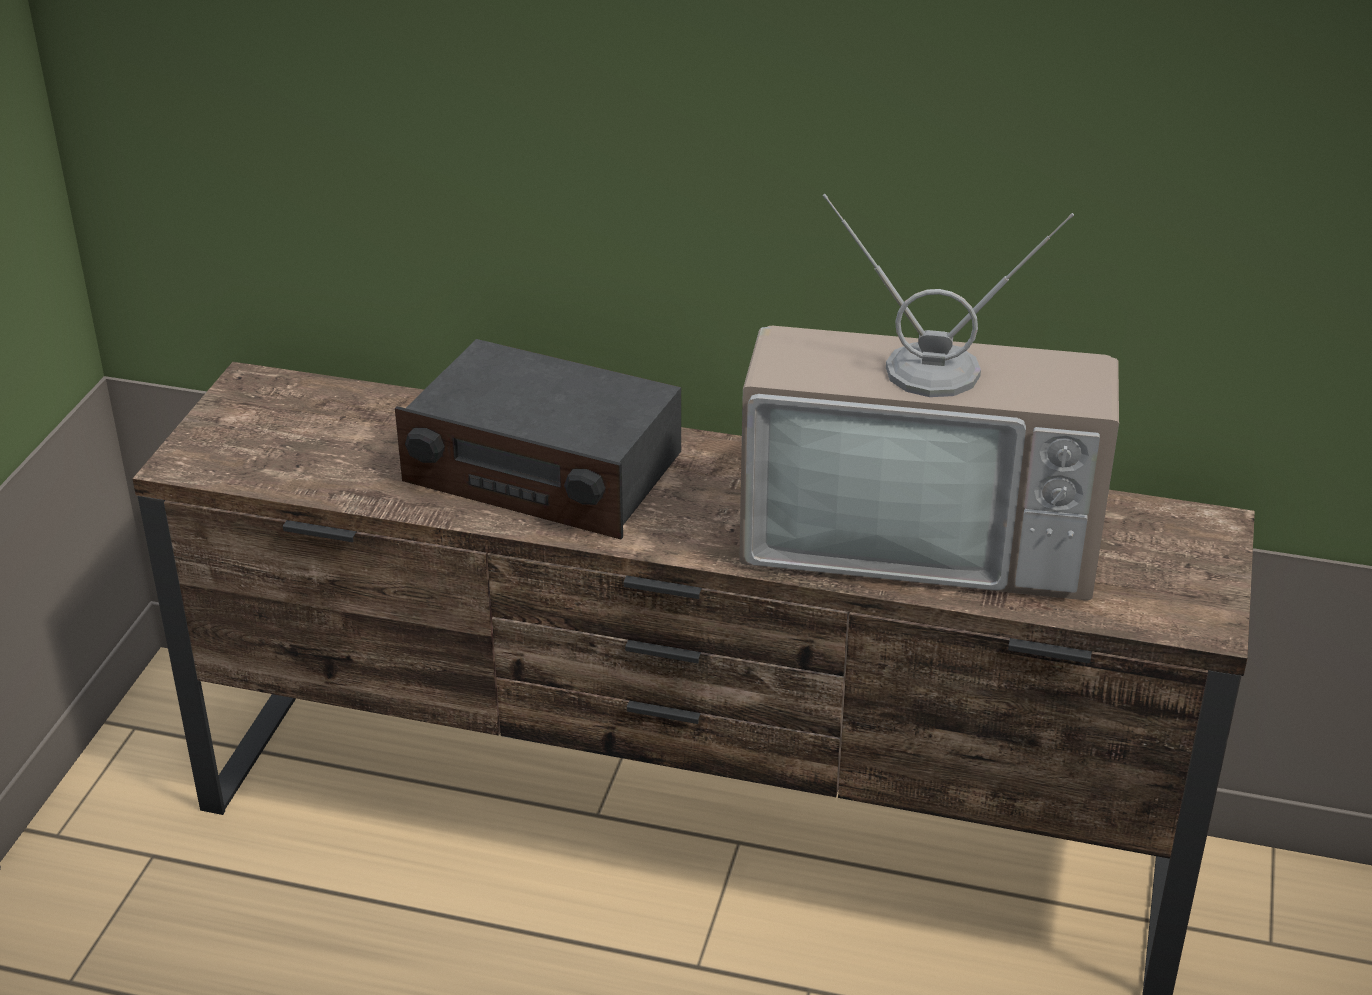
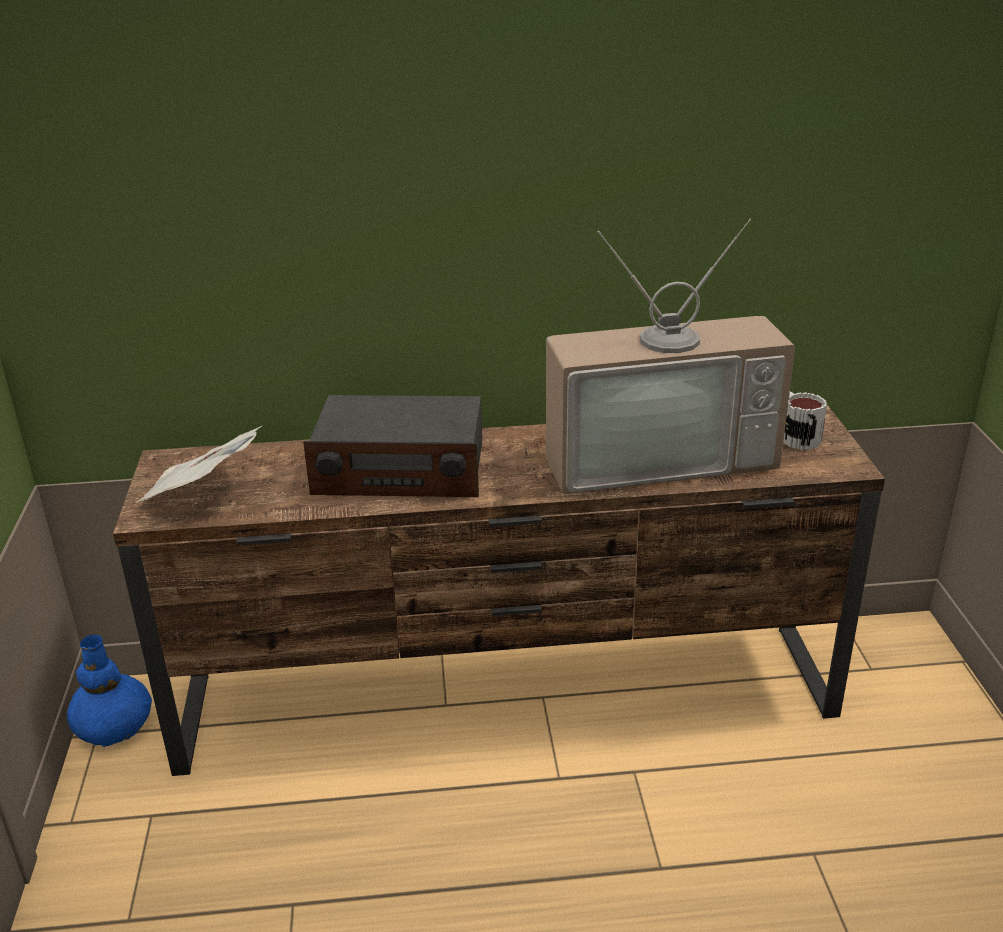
camera: 20 degrees left, 5 degrees down
none -> blue vase [67,635,152,747]
none -> newspaper [135,426,262,503]
none -> mug [783,391,827,450]

